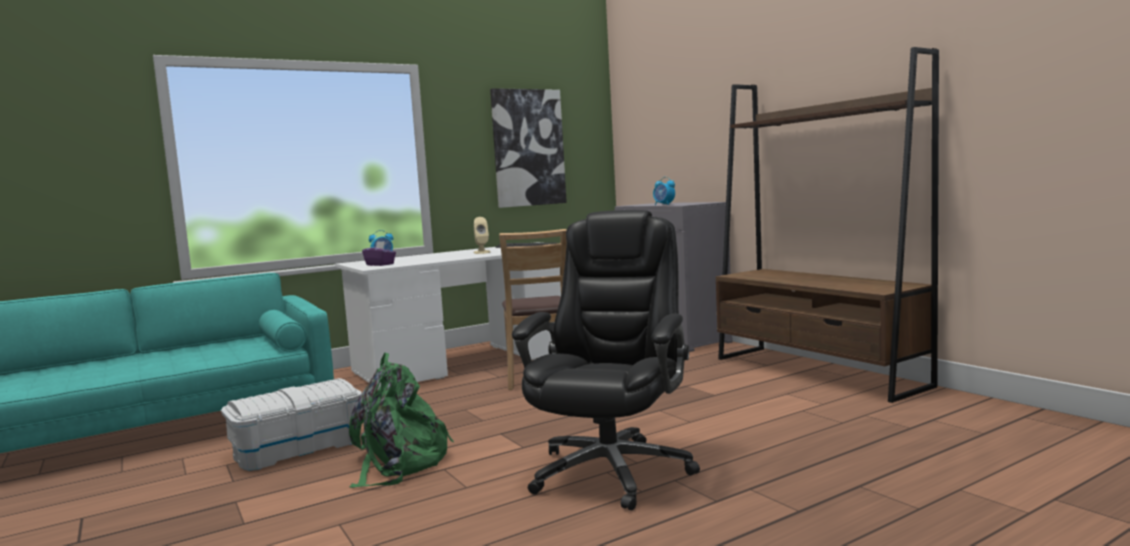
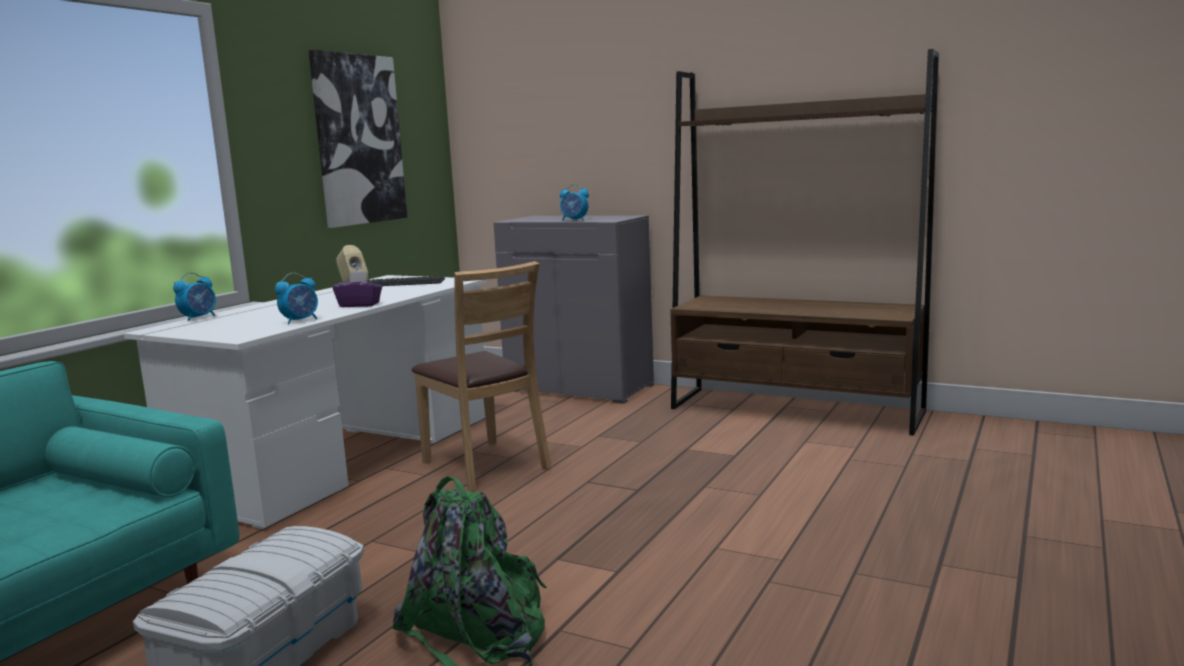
camera: 30 degrees left, 5 degrees up
purple tissue box [362,241,396,266] -> purple tissue box moved to [333,271,382,307]
black office chair [512,210,700,510] -> none
none -> alarm clock [275,273,318,324]

